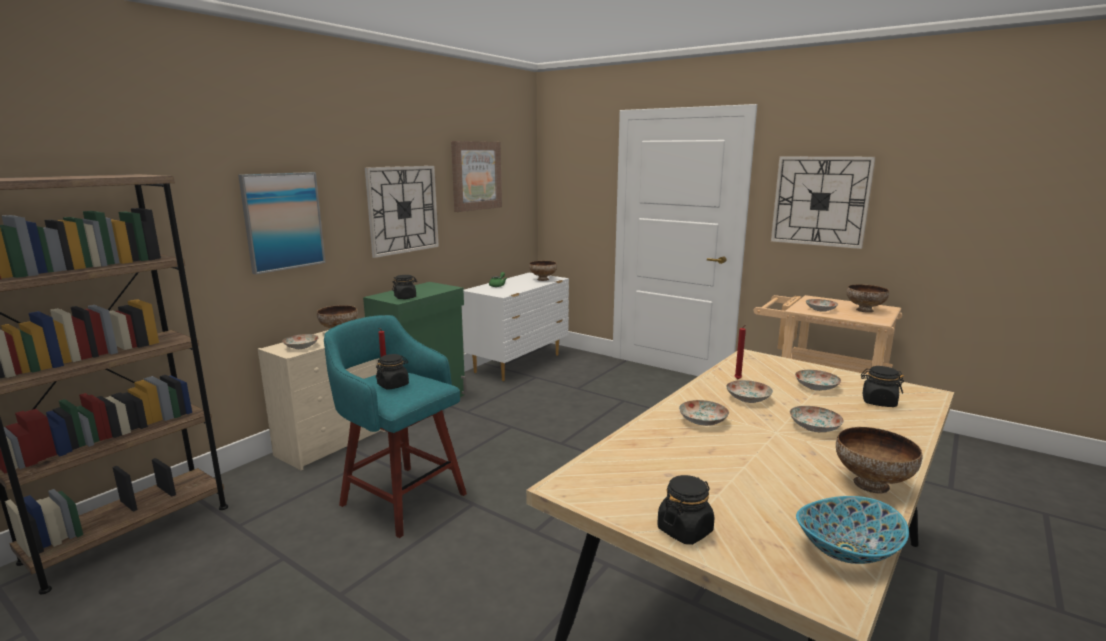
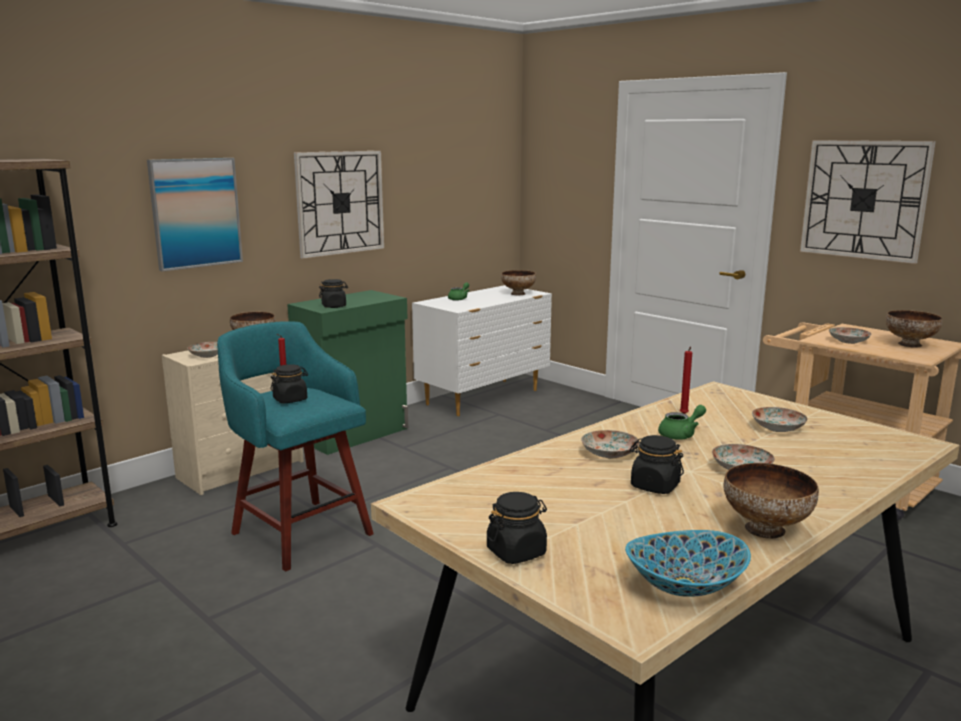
camera: 10 degrees right, 0 degrees up
picture [451,141,502,212] -> none
plate [726,380,773,403] -> green teapot [658,405,706,440]
black jar [861,366,904,407] -> black jar moved to [630,435,684,494]

